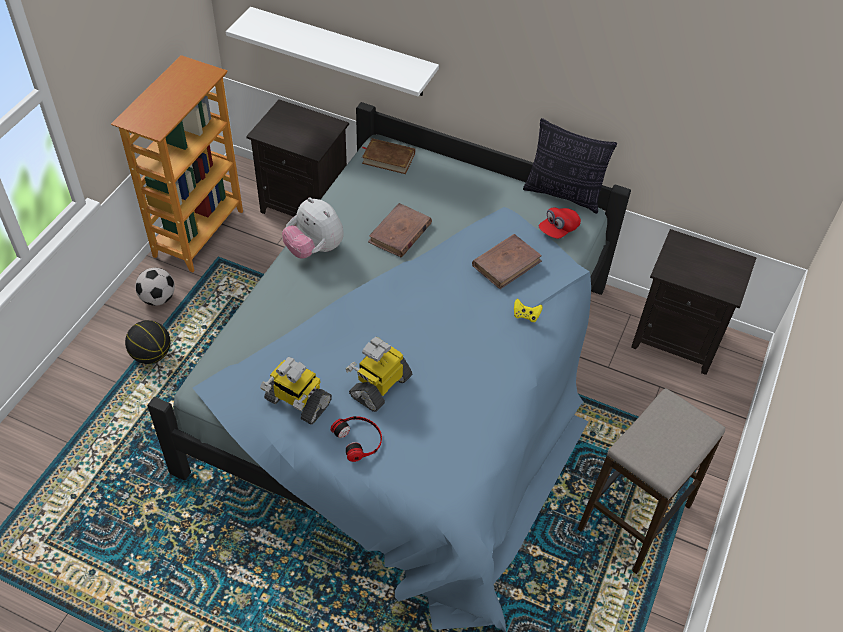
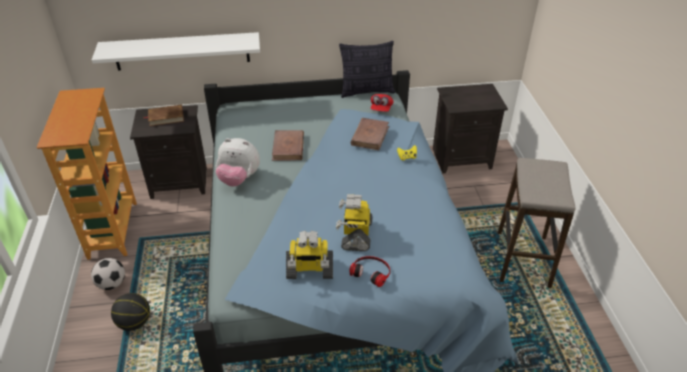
camera: 30 degrees left, 10 degrees down
brown book [362,138,415,174] -> brown book moved to [143,104,184,126]

